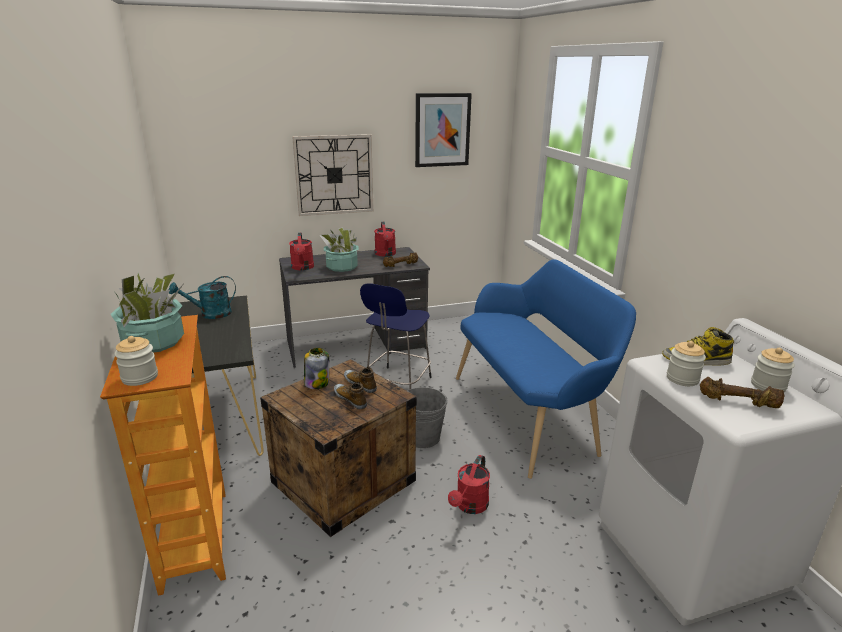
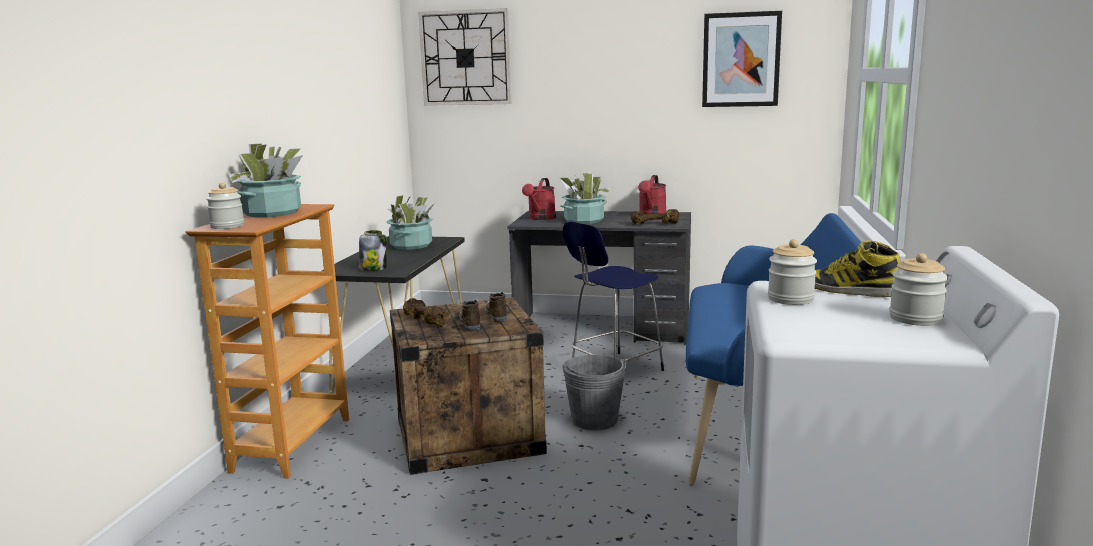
camera: 30 degrees right, 10 degrees down
turquoise watering can [169,276,236,319] -> potted plant [386,195,435,250]
wall clock [292,134,373,216] -> wall clock moved to [418,8,511,106]
jar [304,348,329,389] -> jar moved to [359,230,387,271]
red watering can [448,455,490,514] -> none
brown dumbbell [700,377,785,408] -> brown dumbbell moved to [403,298,449,327]

